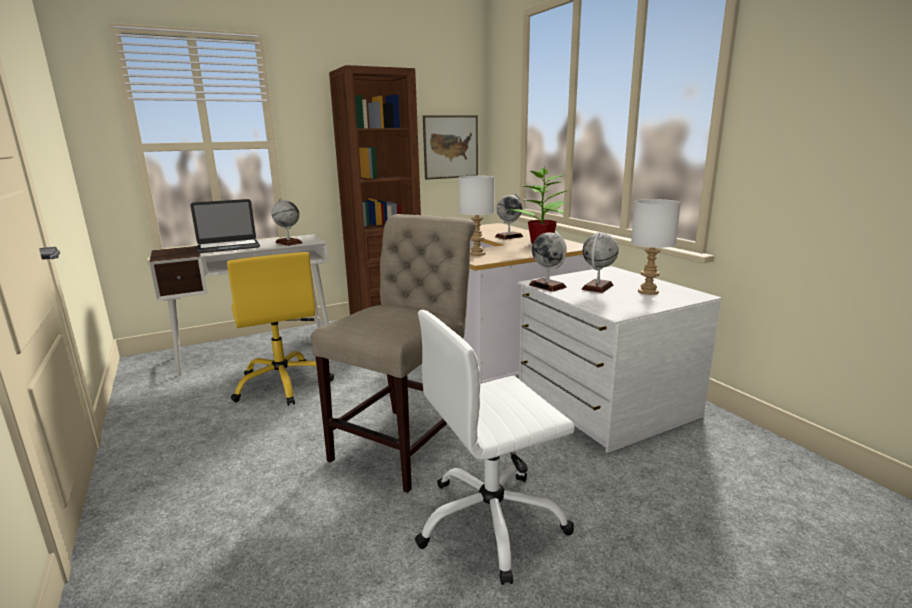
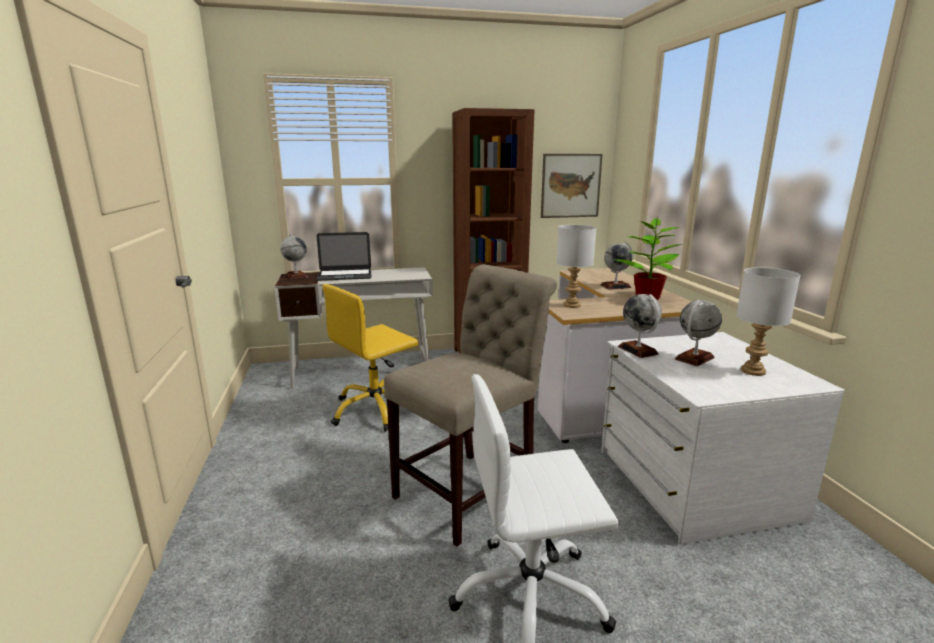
camera: 15 degrees right, 0 degrees up
yellow office chair [227,252,334,406] -> yellow office chair turned 60 degrees clockwise [322,284,418,432]
globe [272,199,303,246] -> globe moved to [280,234,308,279]

